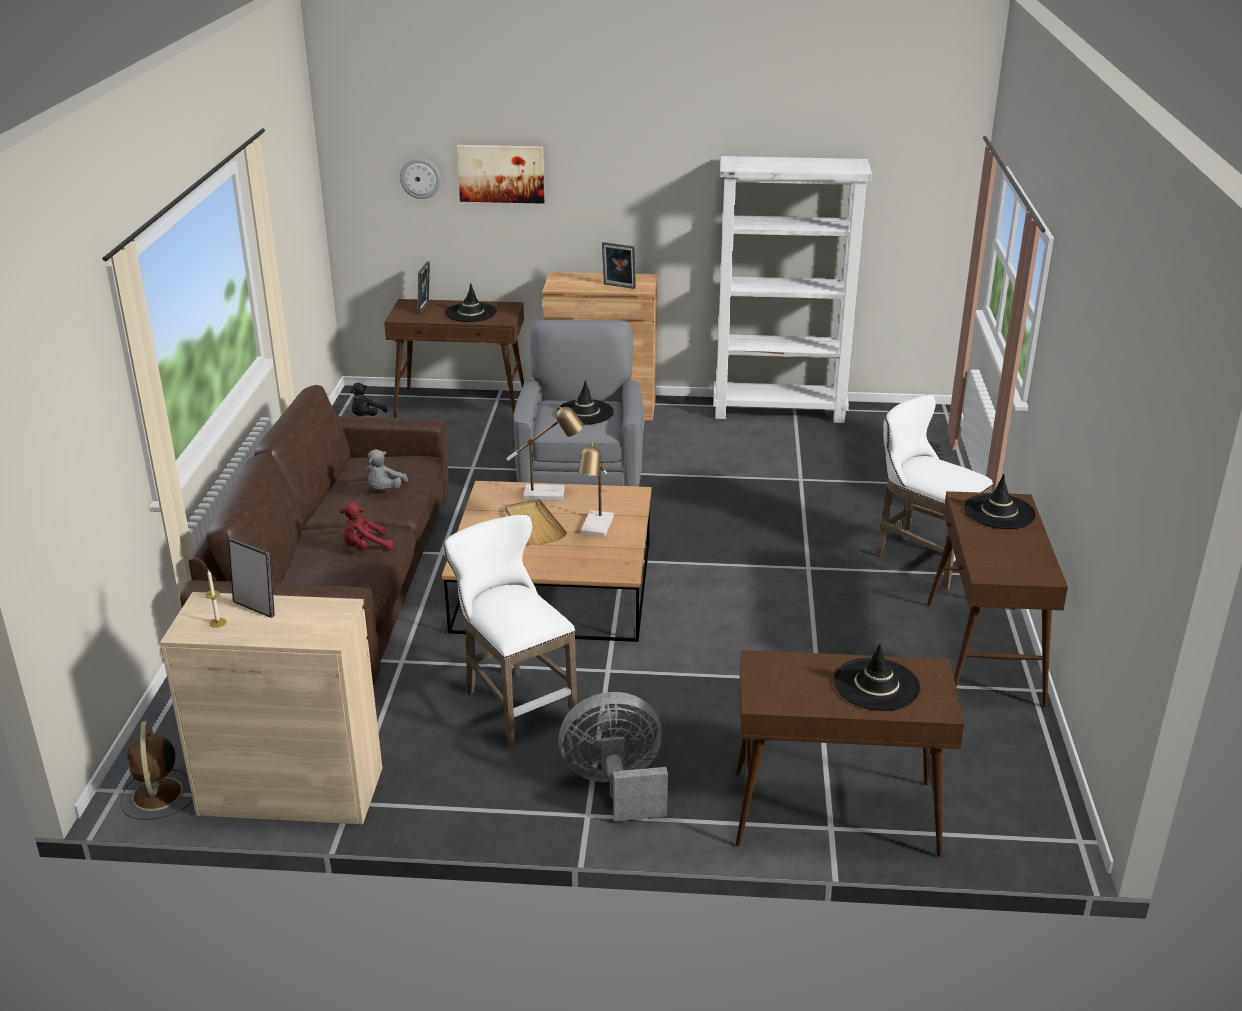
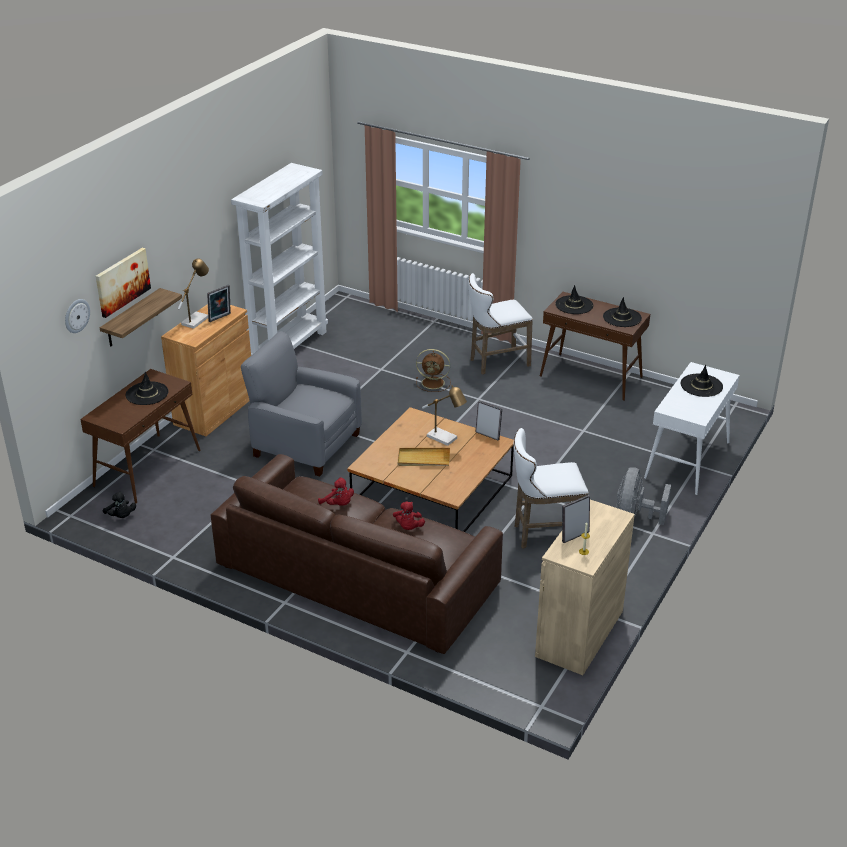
camera: 65 degrees left, 5 degrees up
brown fan [121,721,193,820] -> brown fan moved to [416,349,451,392]
grey plush toy [366,449,408,490] -> red plush toy [318,477,354,505]
picture frame [417,261,430,314] -> picture frame moved to [475,401,502,440]
table lamp [506,405,584,501] -> table lamp moved to [178,259,209,329]
black hat [557,380,614,425] -> black hat moved to [603,297,642,327]
brown console table [736,650,964,857] -> white console table [644,362,740,495]
none -> shelf [99,288,182,347]

